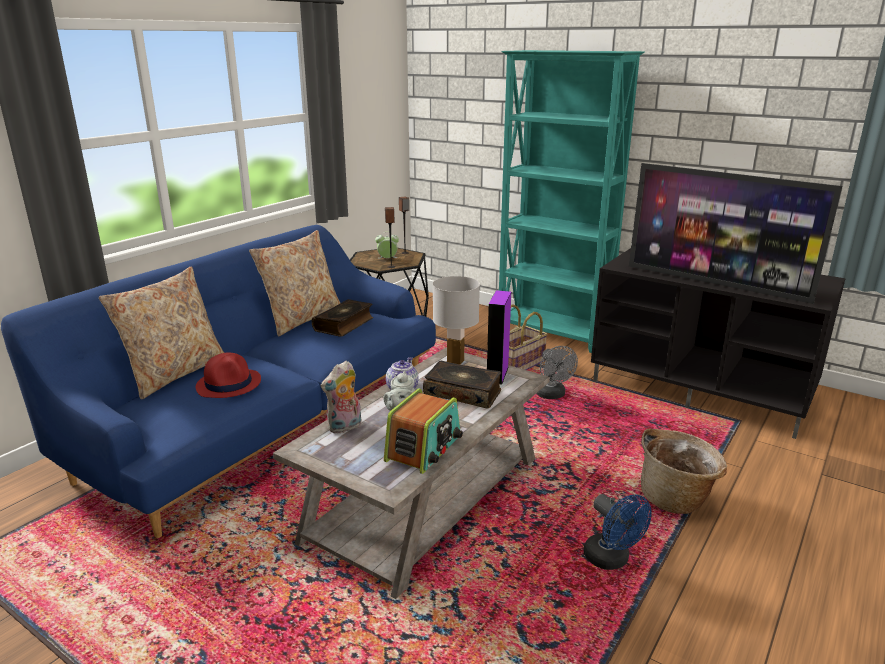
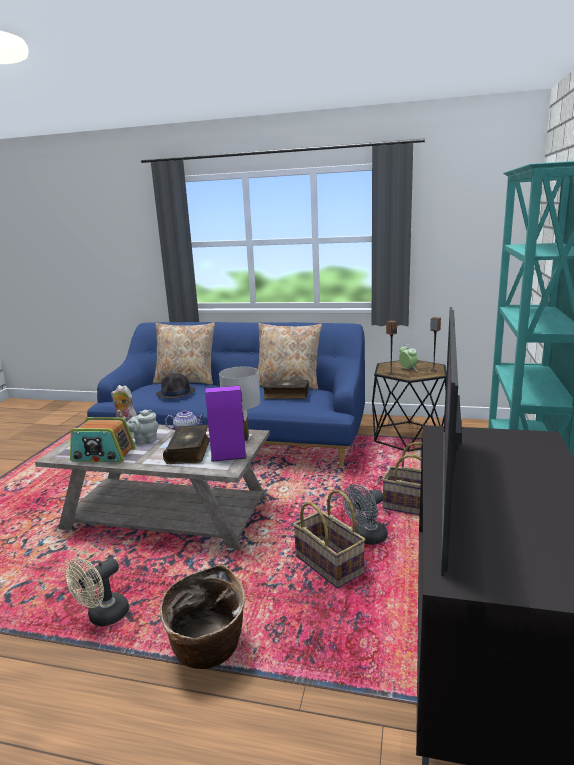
camera: 70 degrees right, 5 degrees down
red hat [196,352,261,398] -> black hat [156,373,196,399]
blue fan [584,494,652,570] -> beige fan [66,557,129,626]
none -> basket [293,490,366,588]

